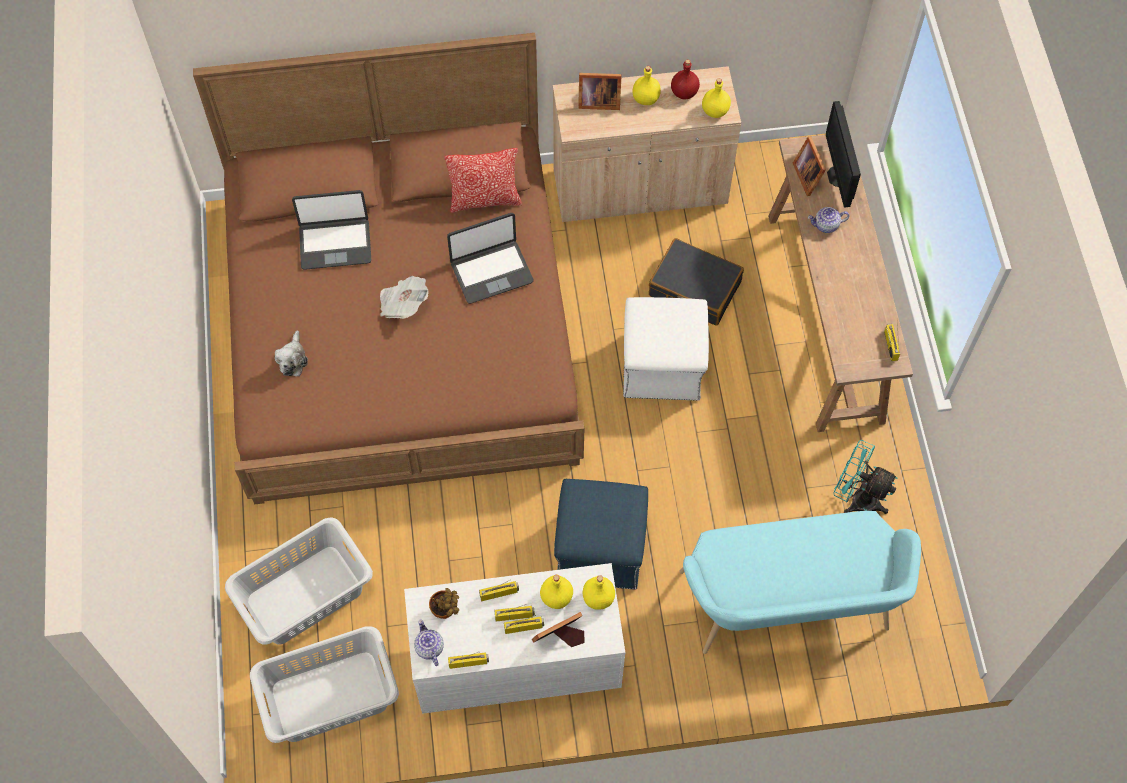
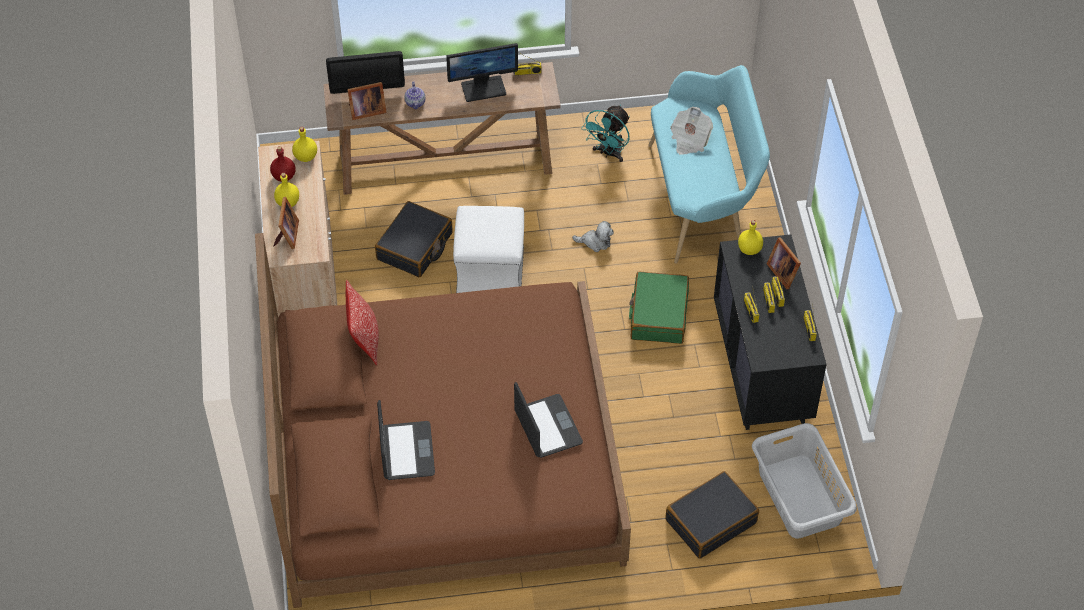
camera: 90 degrees left, 10 degrees down
grey laundry basket [225,518,373,645] -> black suitcase [665,471,759,559]
plush toy [275,330,308,377] -> plush toy moved to [572,221,614,252]
newspaper [380,276,429,319] -> newspaper moved to [671,107,713,155]
white dresser [404,563,626,714] -> black dresser [714,234,827,430]
teapot [414,619,444,666] -> none
potted plant [429,588,459,619] -> none
laptop [447,213,533,304] -> laptop moved to [514,382,583,458]
yellow bottle [540,575,573,609] -> none
blue ottoman [554,479,648,590] -> green suitcase [629,272,689,344]
none -> monitor [446,43,518,102]

